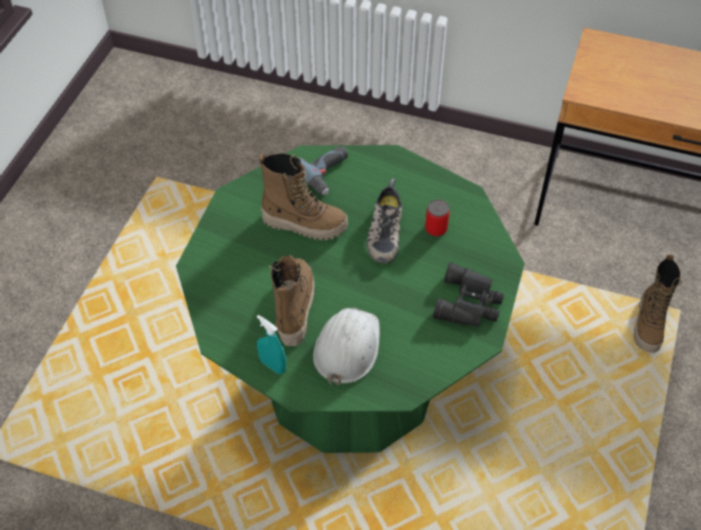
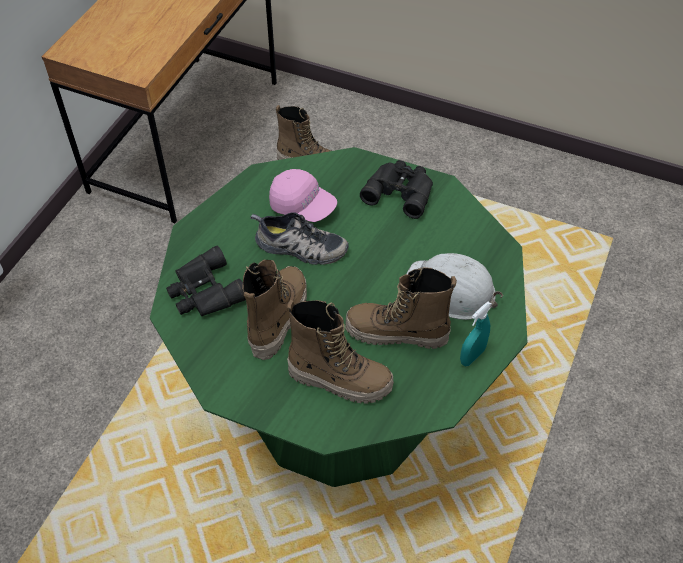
camera: 85 degrees left, 0 degrees up
power drill [298,146,348,195] -> black binoculars [166,246,246,316]
can [425,199,450,237] -> pink cap [269,169,337,222]
none -> boot [287,300,394,404]

